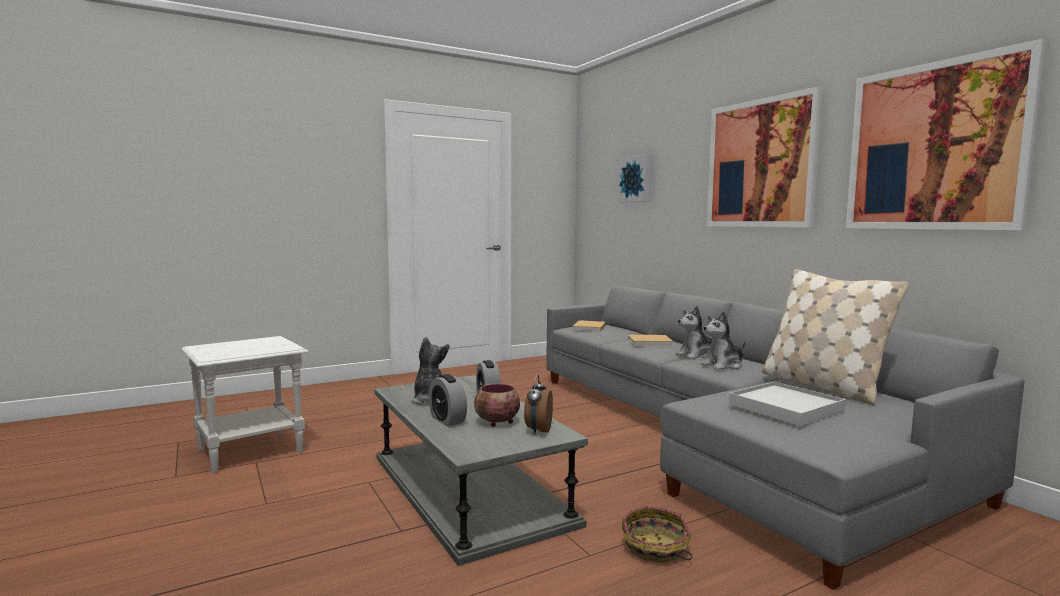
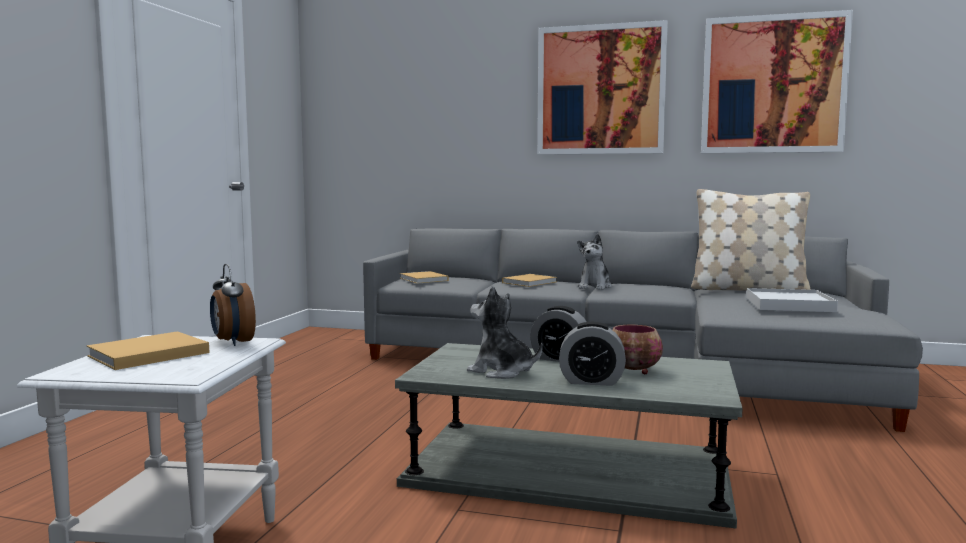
camera: 45 degrees left, 0 degrees up
alarm clock [524,375,553,435] -> alarm clock moved to [210,264,256,346]
picture [617,154,652,202] -> none
basket [622,506,693,563] -> none
plush toy [700,311,745,370] -> none
none -> beige book [87,331,210,370]

